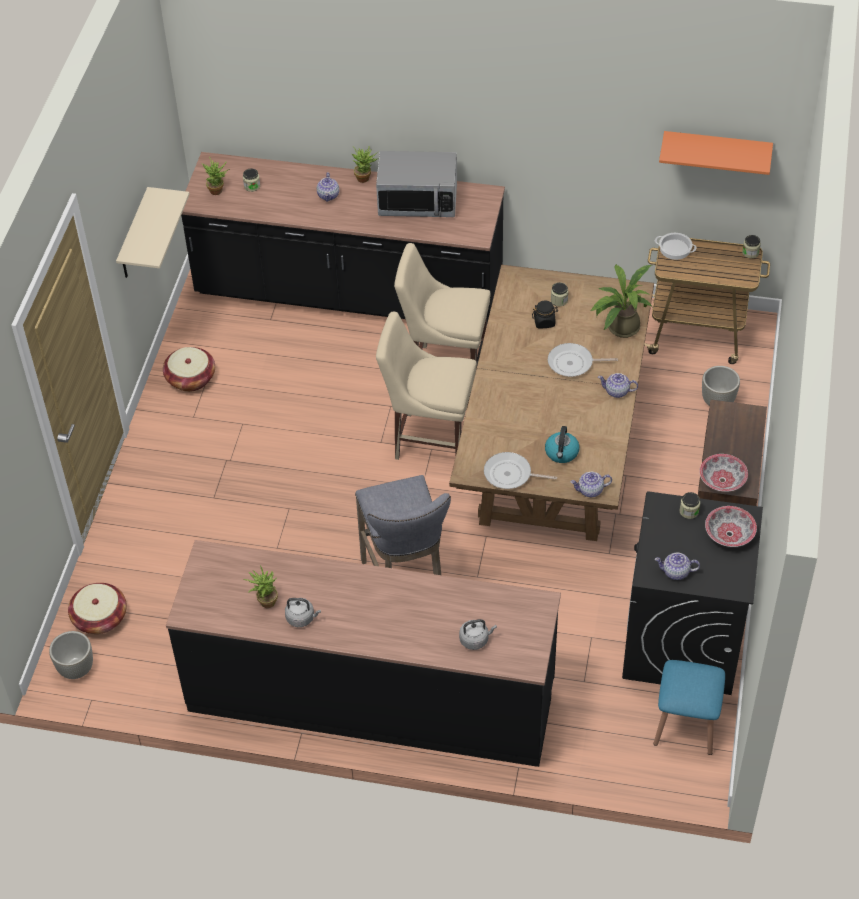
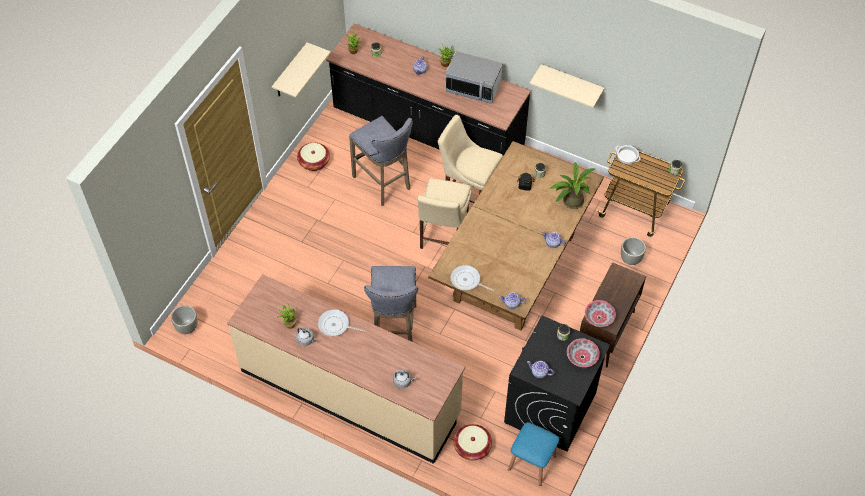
camera: 15 degrees right, 5 degrees up
basket [68,583,127,634] -> basket moved to [454,424,492,460]
black counter [166,540,561,767] -> beige counter [227,274,466,464]
beige chair [376,311,477,460] -> beige chair turned 105 degrees counterclockwise [417,178,471,249]
kettle [545,426,580,463] -> none
frying pan [548,343,618,377] -> frying pan moved to [318,309,365,336]
orange shelf [659,131,773,175] -> none
none -> grey stool [349,116,412,206]
none -> beige shelf [529,64,604,108]

